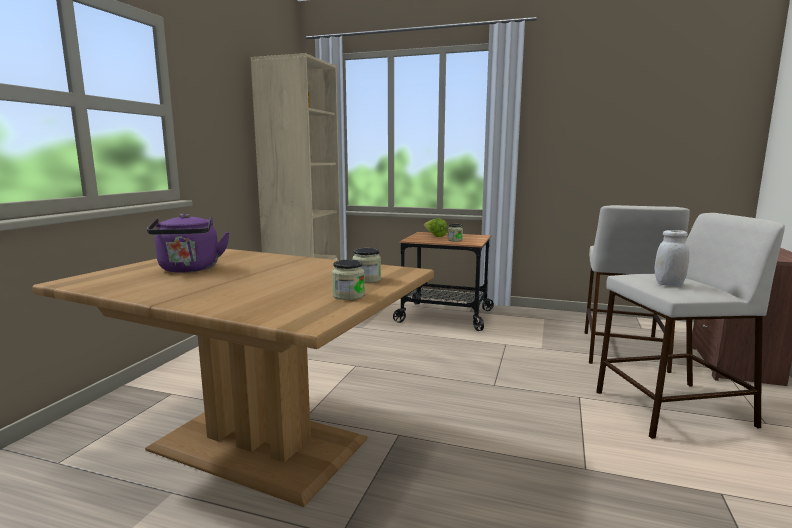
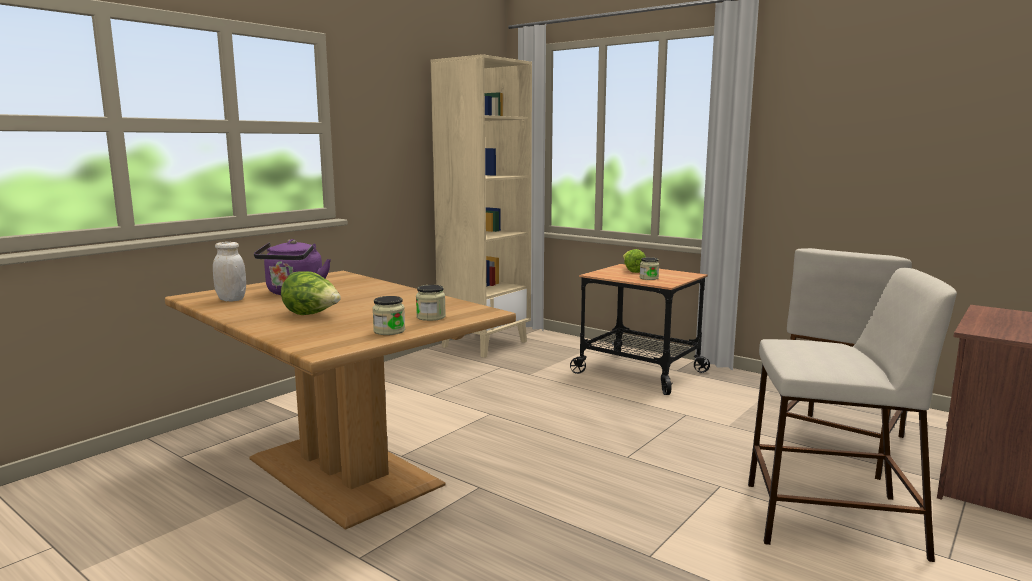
camera: 20 degrees right, 0 degrees up
white jar [654,230,689,286] -> white jar moved to [213,242,246,301]
none -> lettuce [281,271,341,315]

